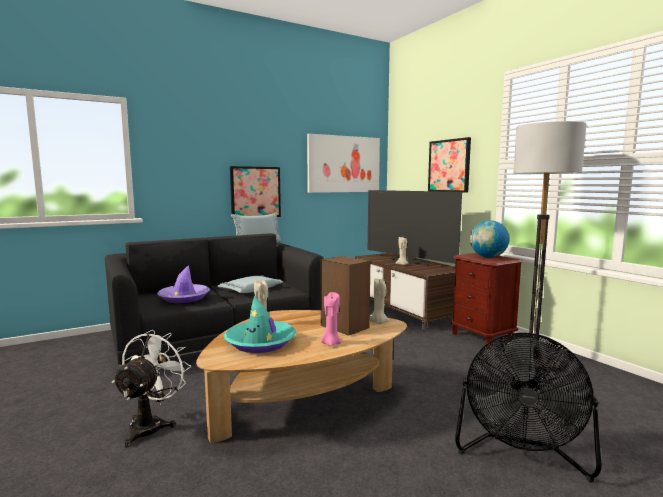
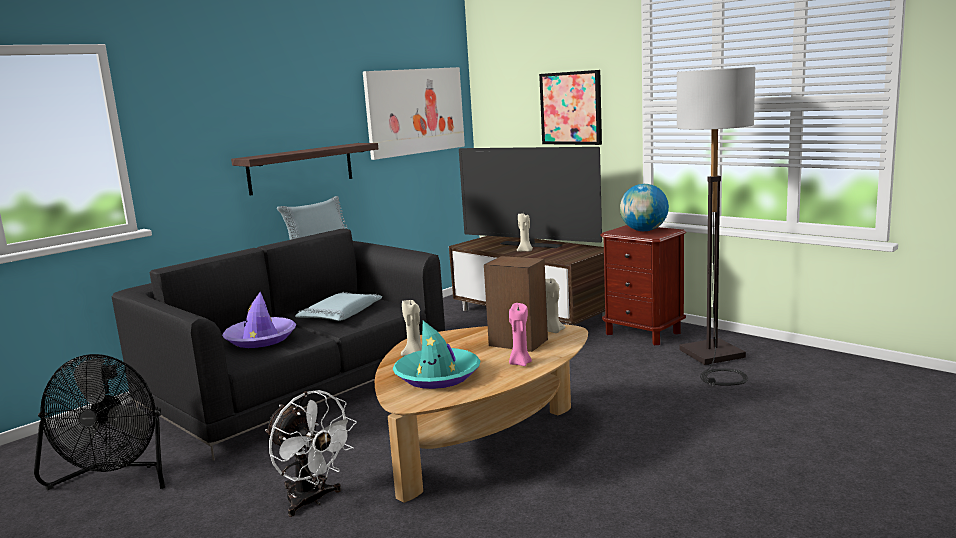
camera: 15 degrees left, 5 degrees up
white fan [112,330,191,447] -> white fan turned 135 degrees clockwise [265,390,357,517]
picture [230,166,281,219] -> shelf [231,143,378,195]
black fan [455,333,602,483] -> black fan moved to [34,354,165,490]

